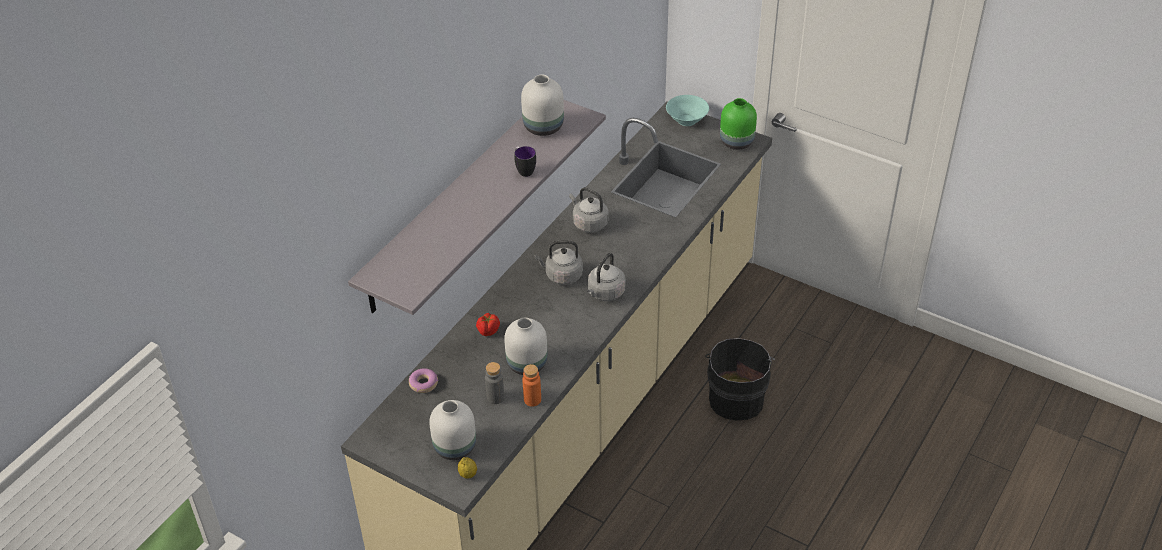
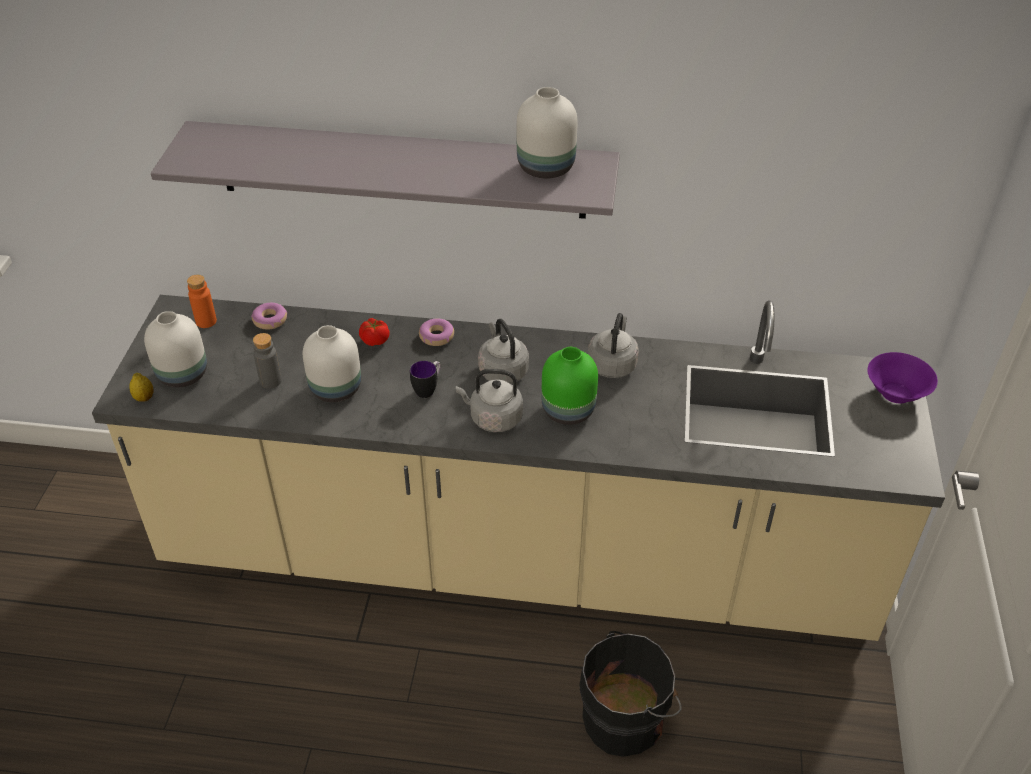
camera: 65 degrees right, 0 degrees up
mug [514,146,536,177] -> mug moved to [410,361,441,398]
orange bottle [522,364,541,407] -> orange bottle moved to [187,275,217,328]
turquoise bowl [666,95,709,126] -> purple bowl [867,352,938,403]
green vase [720,98,757,150] -> green vase moved to [541,347,598,425]
none -> donut [419,318,454,346]

